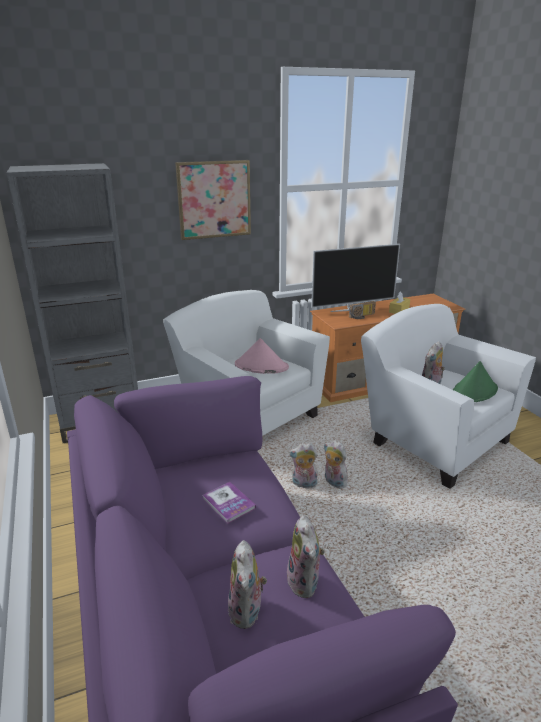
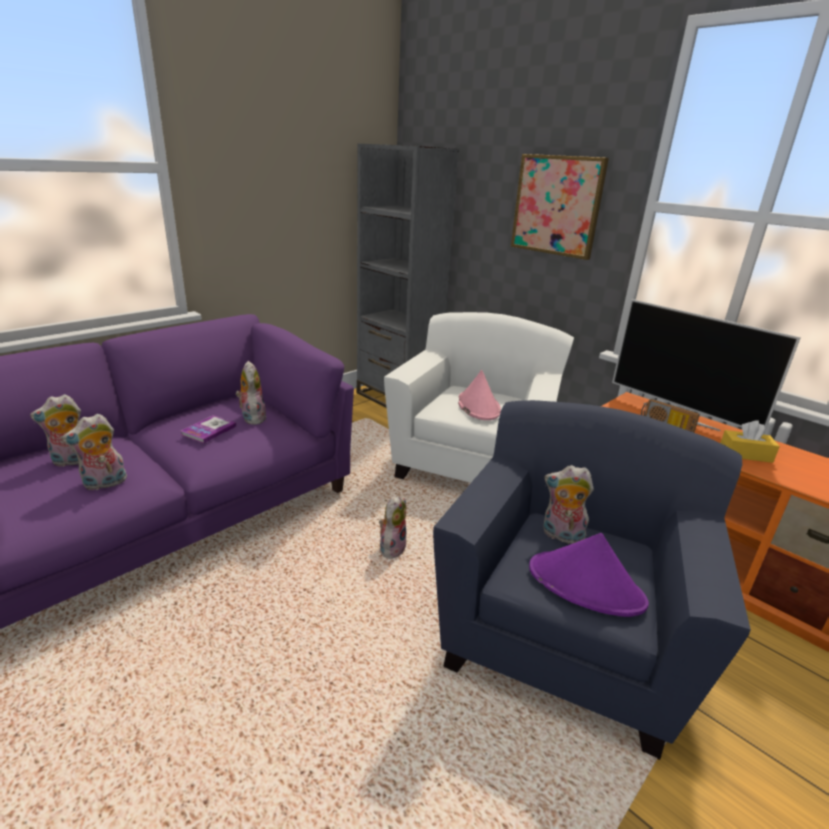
camera: 65 degrees right, 0 degrees up
plush toy [288,443,318,488] -> plush toy moved to [236,361,266,425]
white armchair [361,304,536,489] -> blue armchair [433,400,751,760]
green hat [452,361,498,402] -> purple hat [529,533,649,617]

